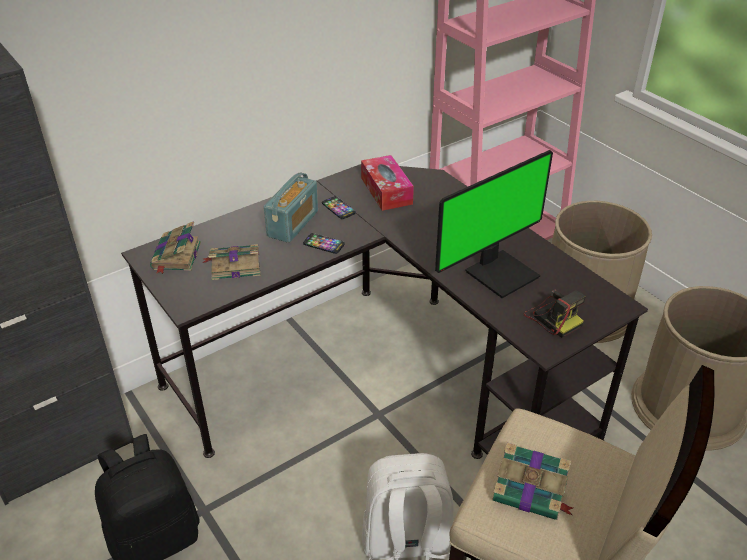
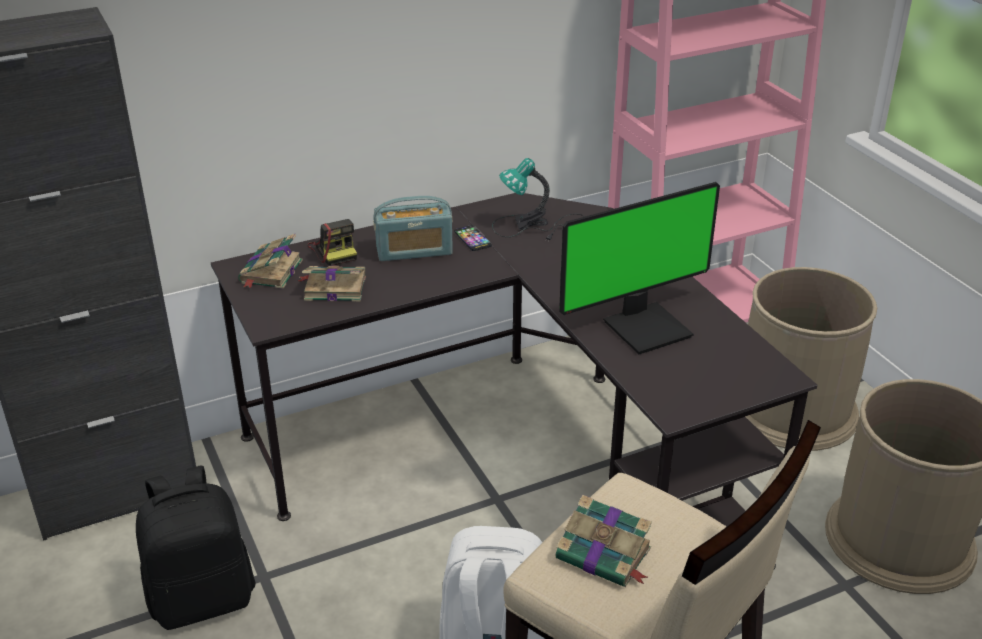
camera: 10 degrees right, 5 degrees down
radio [264,172,318,243] -> radio turned 45 degrees clockwise [373,196,453,261]
phone [303,233,345,254] -> none
tissue box [361,155,414,211] -> table lamp [492,158,585,241]
camera [523,289,586,338] -> camera moved to [308,219,357,266]

